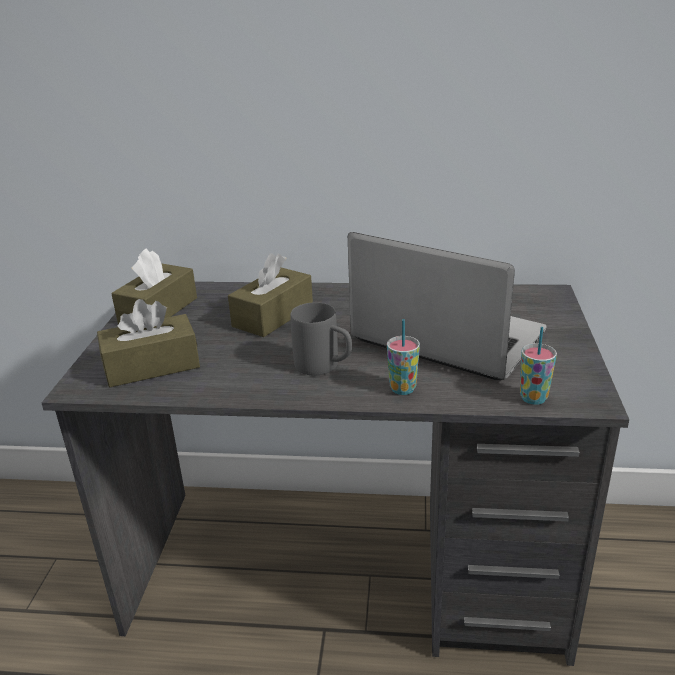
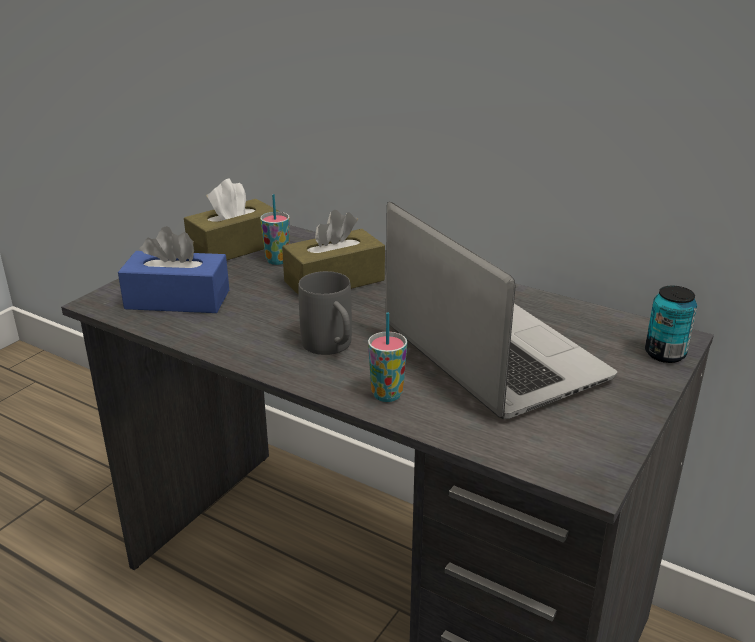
camera: 25 degrees right, 0 degrees up
brown tissue box [97,299,200,387] -> blue tissue box [118,226,229,313]
cup [520,327,557,405] -> cup moved to [260,194,290,265]
none -> can [645,286,697,363]

